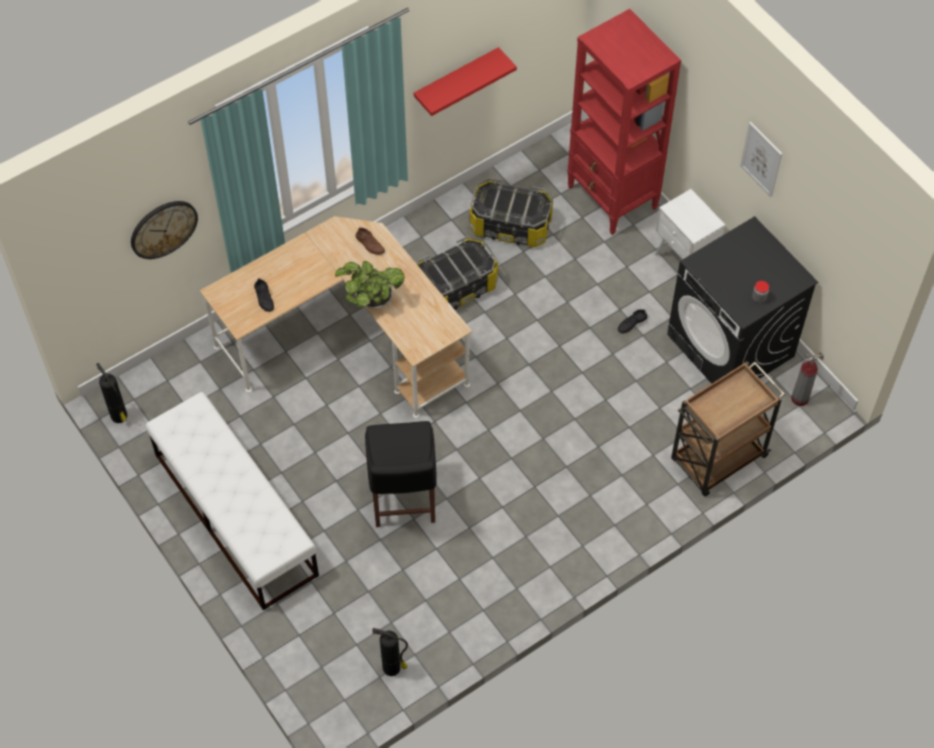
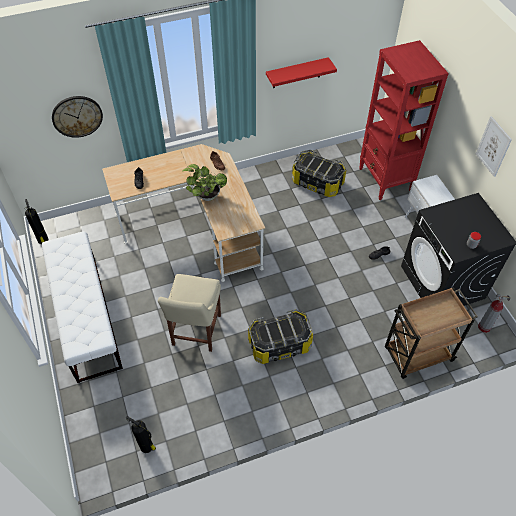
camera: 15 degrees right, 5 degrees down
black chair [365,421,437,527] -> beige chair [158,274,221,352]
storage box [417,236,498,310] -> storage box moved to [248,309,313,364]

